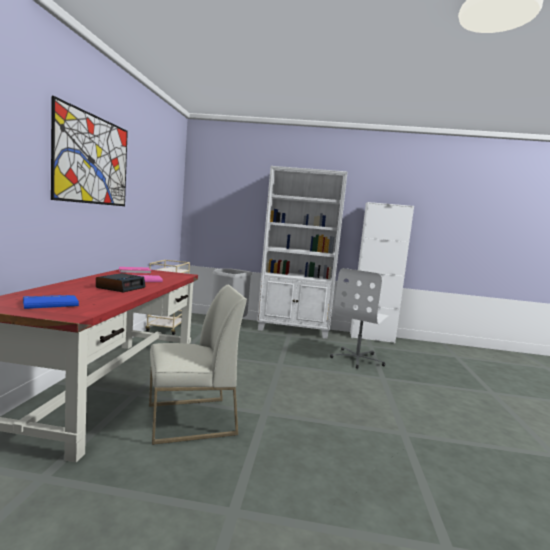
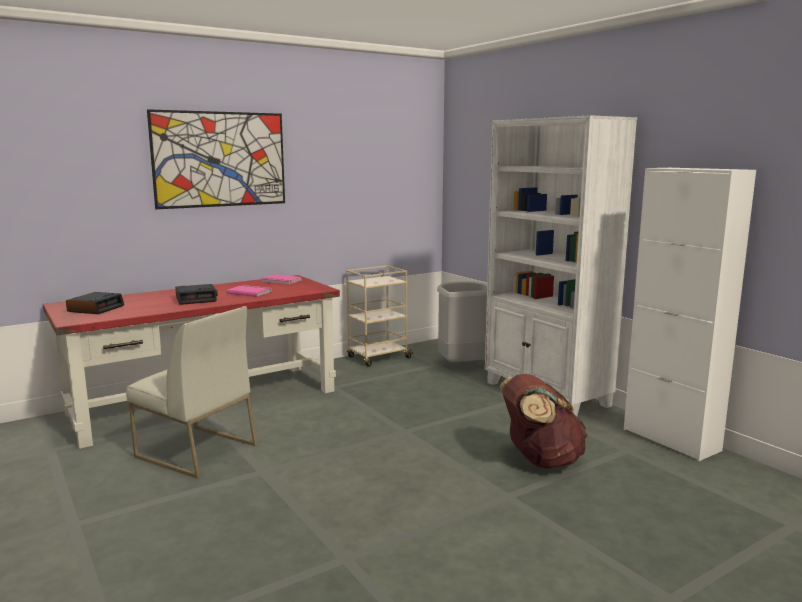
camera: 50 degrees right, 5 degrees up
blue book [23,295,79,309] -> alarm clock [66,292,124,314]
white office chair [330,268,389,369] -> brown backpack [500,374,588,469]

